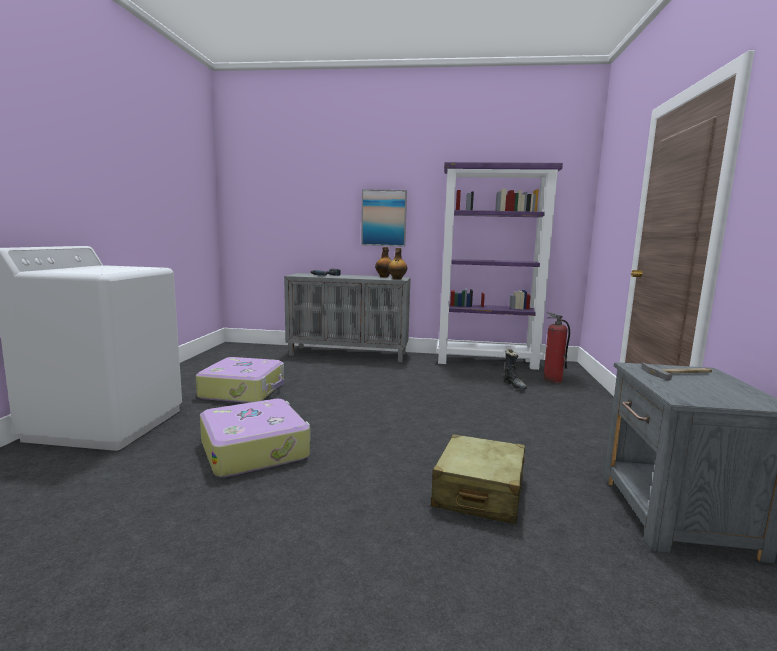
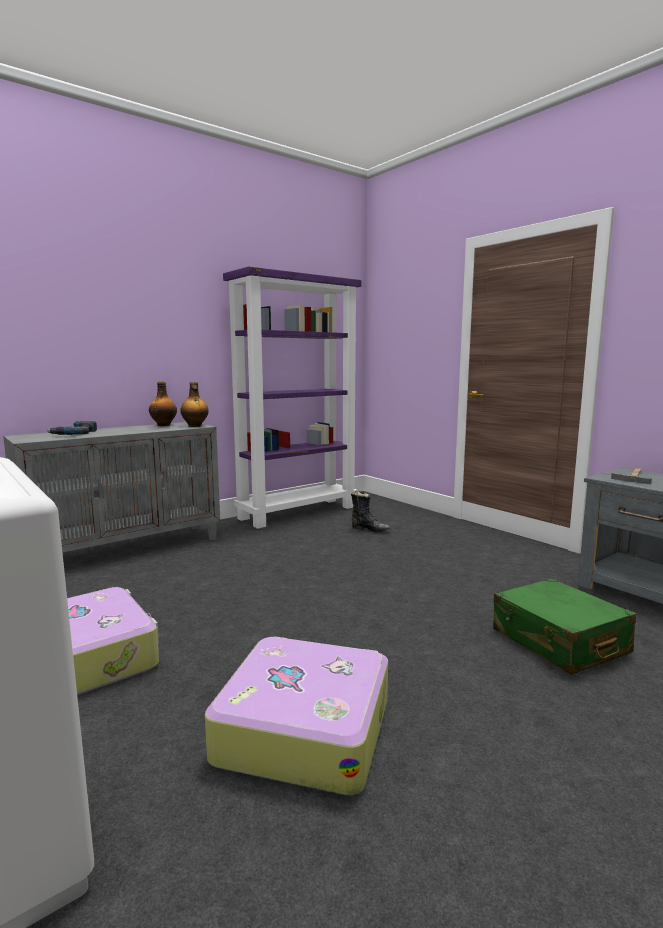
camera: 45 degrees left, 0 degrees up
picture [361,189,407,247] -> none
beige suitcase [431,434,525,524] -> green suitcase [493,578,636,675]
fire extinguisher [543,312,570,383] -> none

